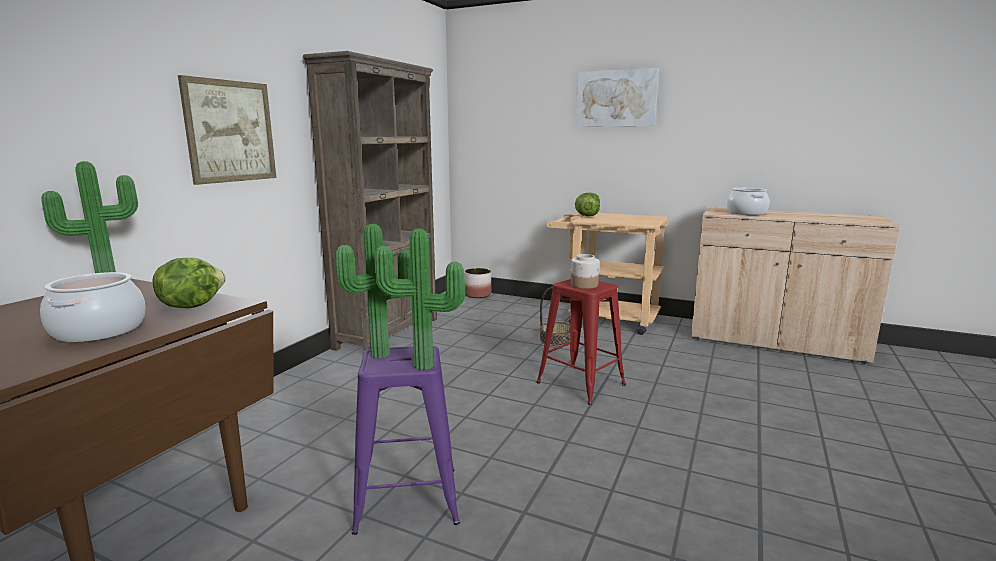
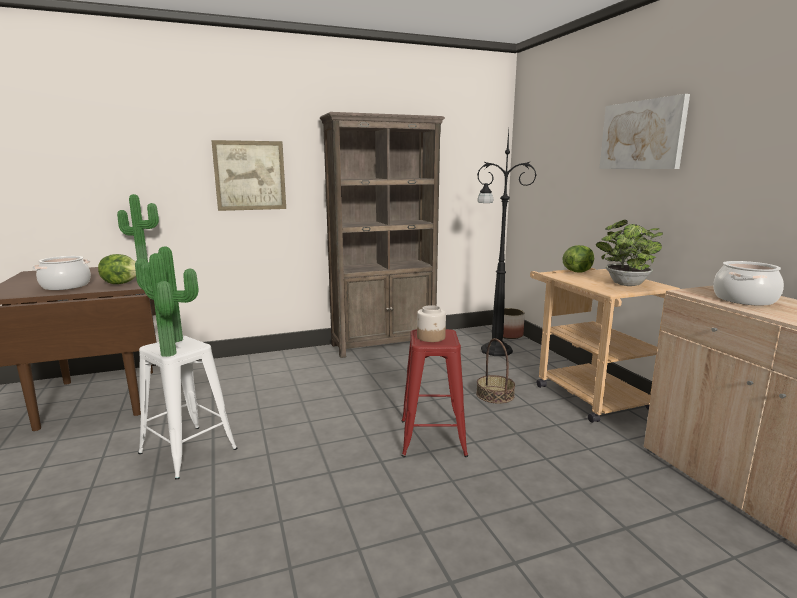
camera: 45 degrees right, 0 degrees up
purple stool [352,346,460,535] -> white stool [138,336,237,480]
none -> black floor lamp [477,131,537,356]
none -> potted plant [596,220,663,286]

